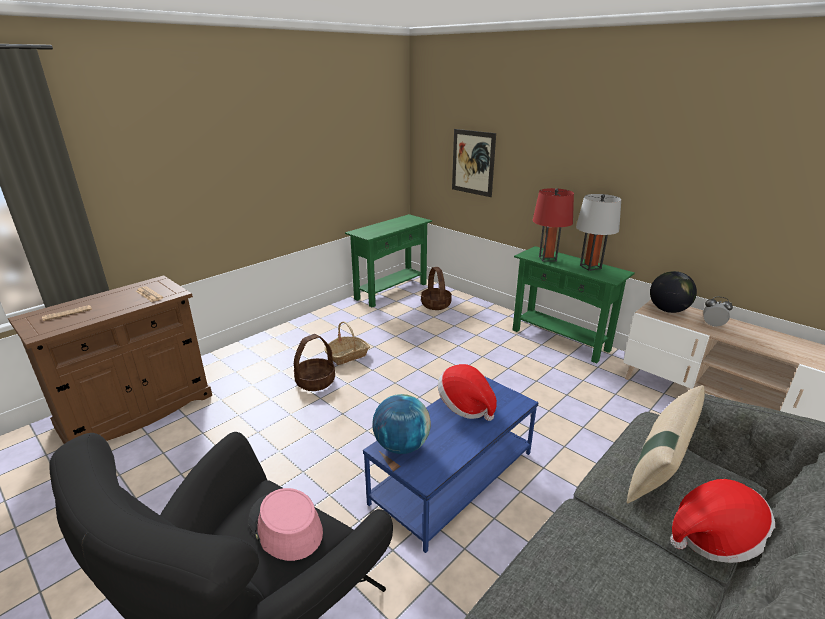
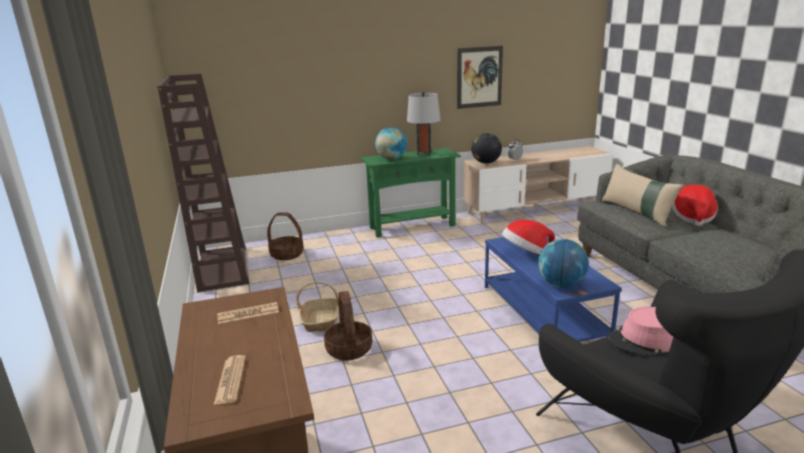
camera: 60 degrees left, 5 degrees down
green console table [345,214,432,307] -> brown bookcase [157,73,249,292]
picture [452,129,496,197] -> picture moved to [457,46,503,109]
red table lamp [532,188,574,262] -> globe [375,127,407,160]

